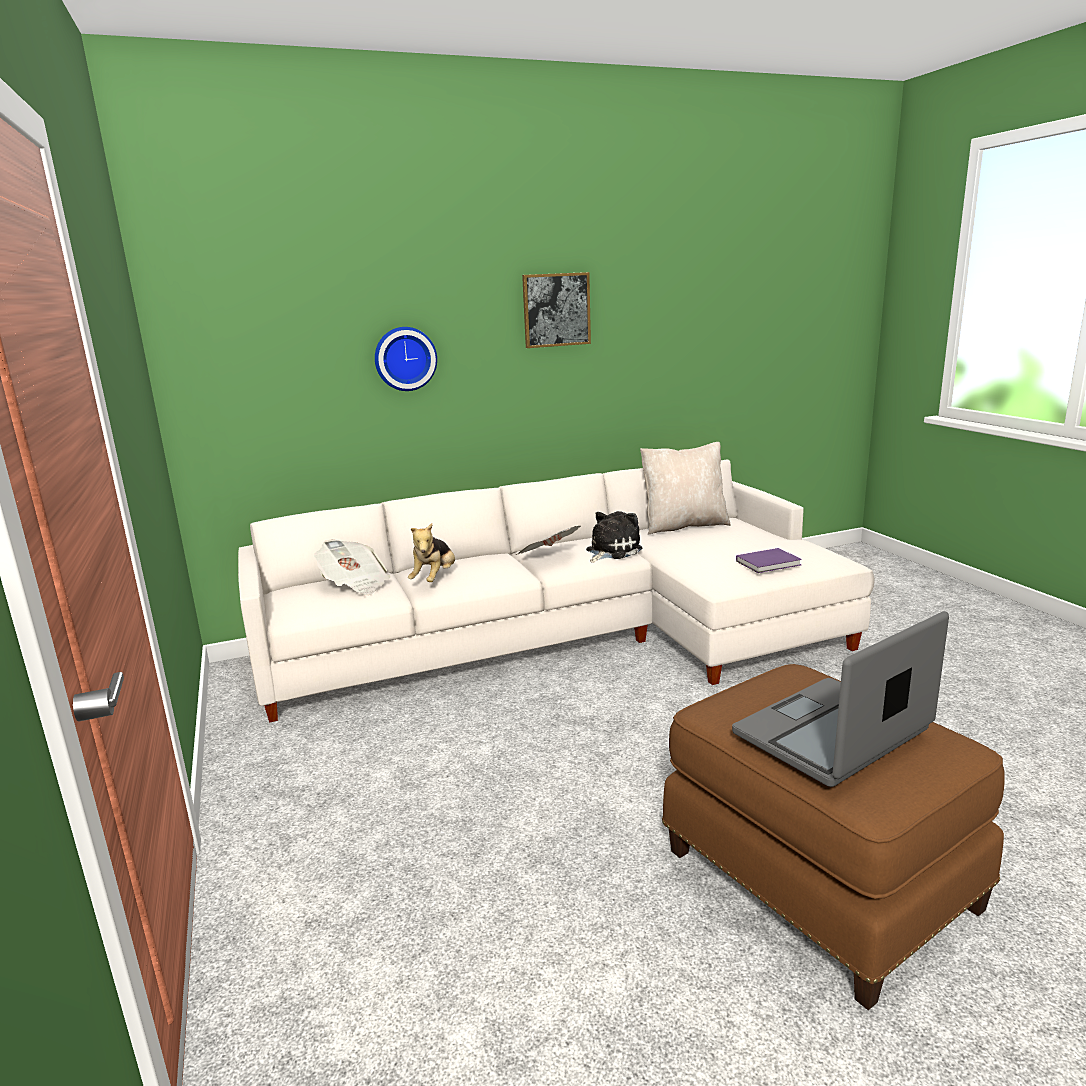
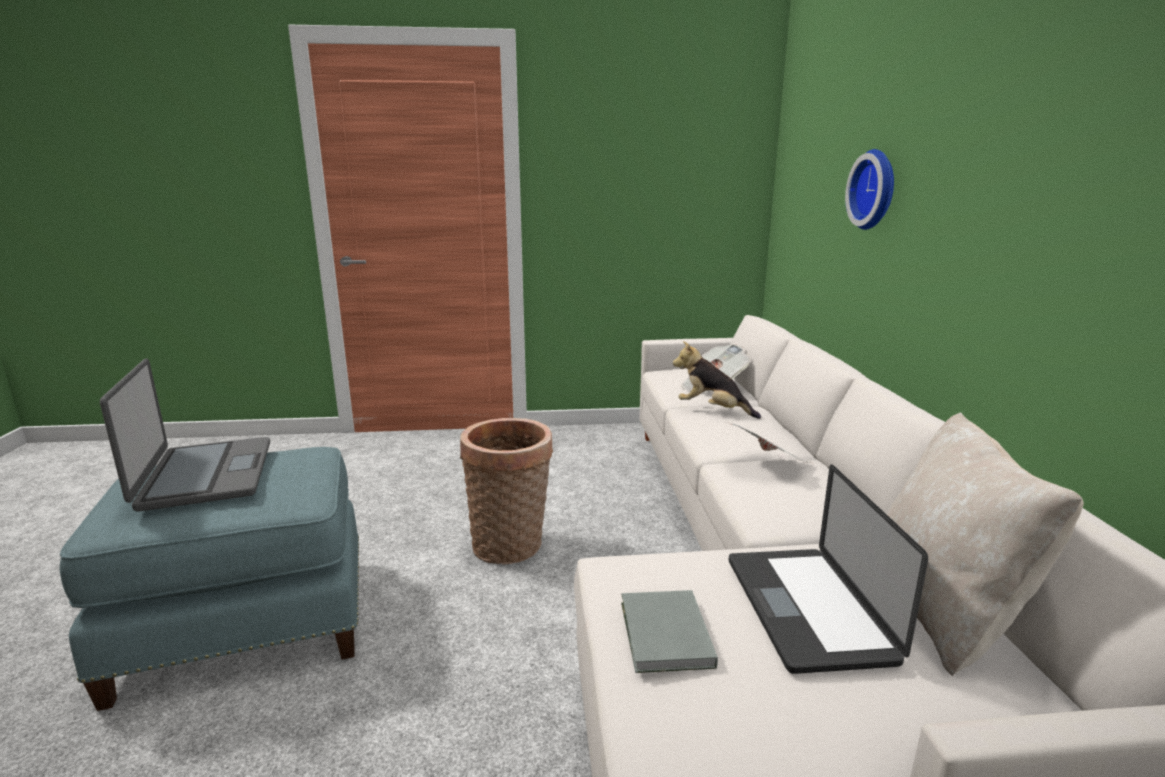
camera: 105 degrees right, 0 degrees up
picture [522,272,591,348] -> none
plush toy [586,511,643,563] -> none
brown ottoman [662,664,1005,1010] -> blue ottoman [60,447,359,711]
purple book [736,548,802,573] -> grey book [621,590,718,673]
none -> basket [460,418,553,564]
none -> laptop [729,465,928,674]

